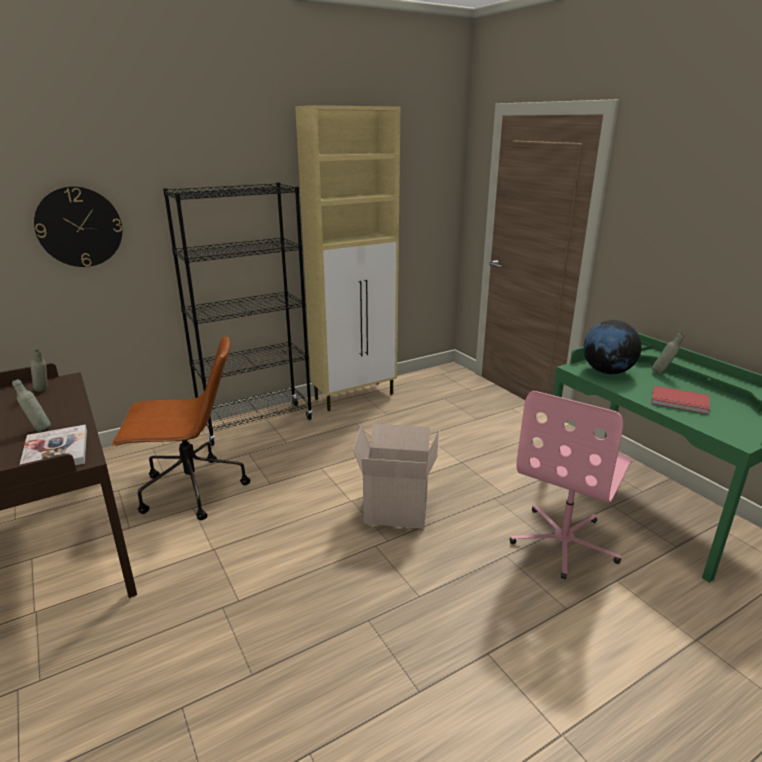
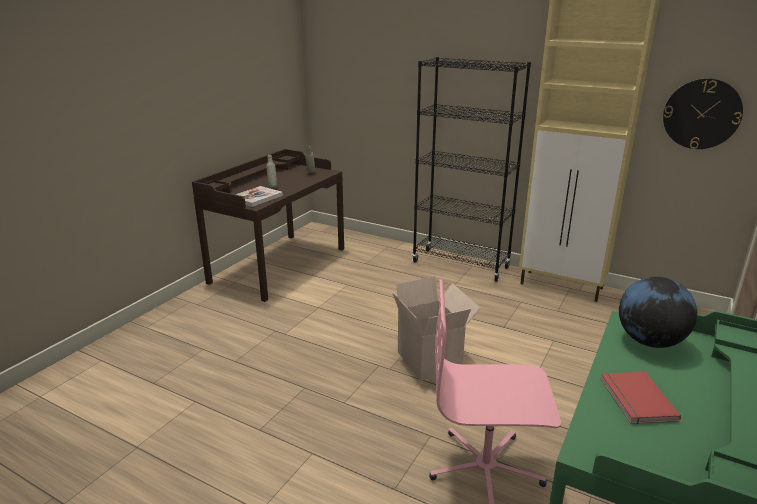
camera: 60 degrees right, 0 degrees up
wall clock [34,186,122,267] -> wall clock moved to [663,78,743,149]
brown office chair [112,335,250,520] -> none
grey bottle [652,332,685,375] -> none

